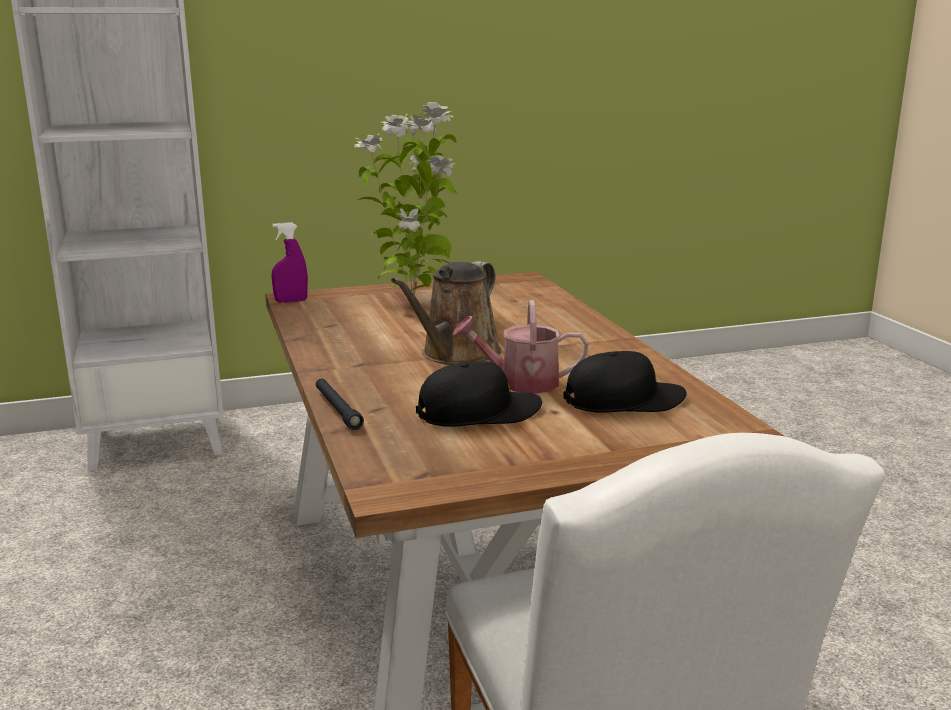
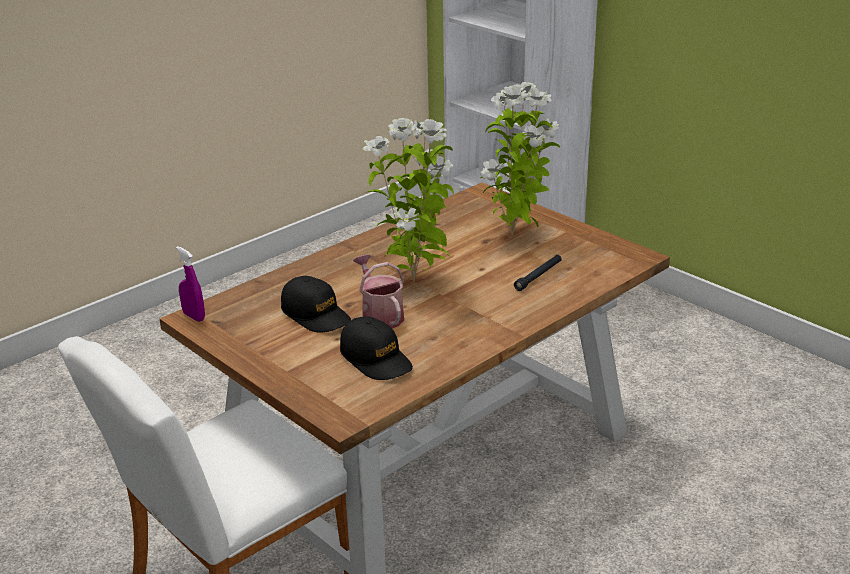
camera: 65 degrees right, 10 degrees up
purple spray bottle [271,222,308,303] -> purple spray bottle moved to [176,246,205,322]
black flashlight [316,378,364,430] -> black flashlight moved to [514,255,562,291]
brown watering can [391,261,502,365] -> potted plant [363,118,454,282]

